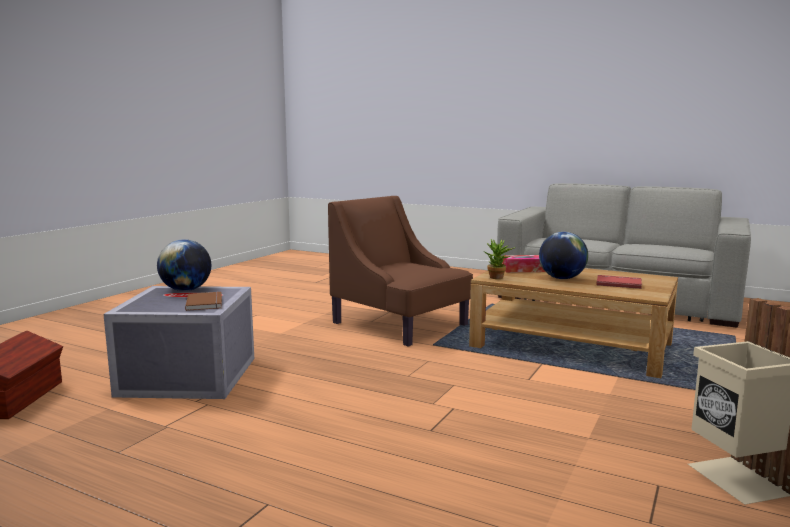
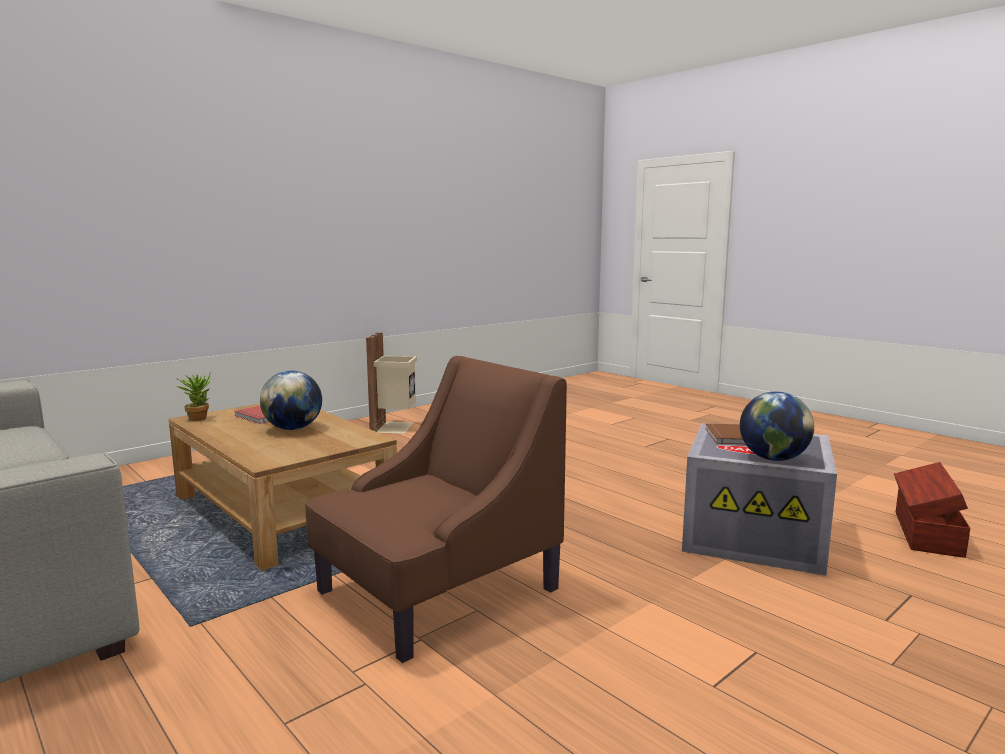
camera: 160 degrees left, 0 degrees up
brown armchair [328,196,473,347] -> brown armchair turned 105 degrees counterclockwise [305,356,567,663]
potted plant [484,239,516,279] -> potted plant moved to [175,372,211,421]
tissue box [502,255,545,272] -> none

